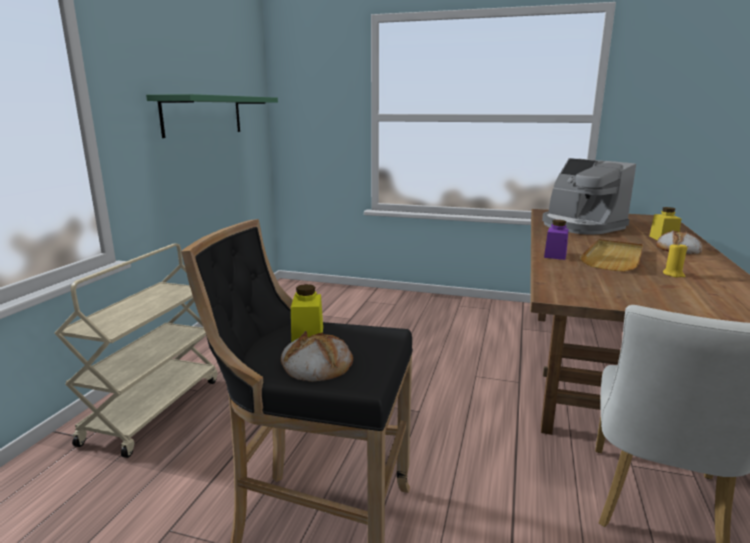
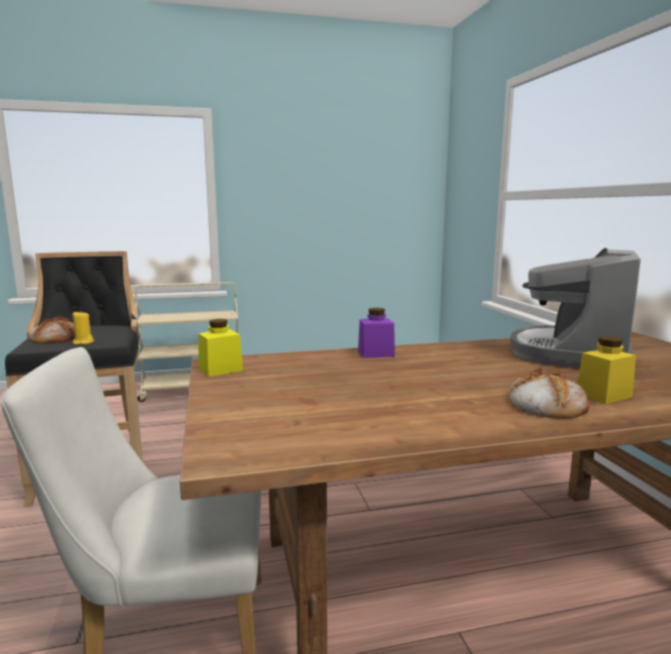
camera: 60 degrees right, 5 degrees down
green shelf [146,94,278,138] -> none
yellow jar [291,284,323,342] -> yellow jar moved to [198,319,243,377]
beige tray [580,239,643,272] -> none
yellow candle [663,242,687,277] -> yellow candle moved to [72,311,94,345]

